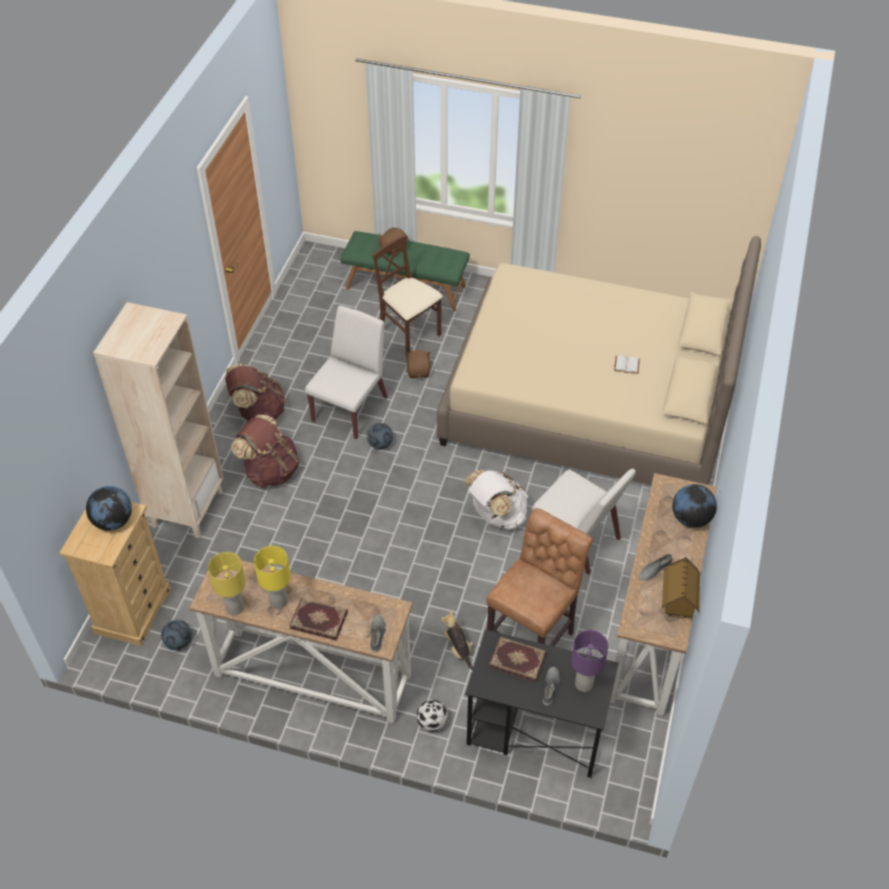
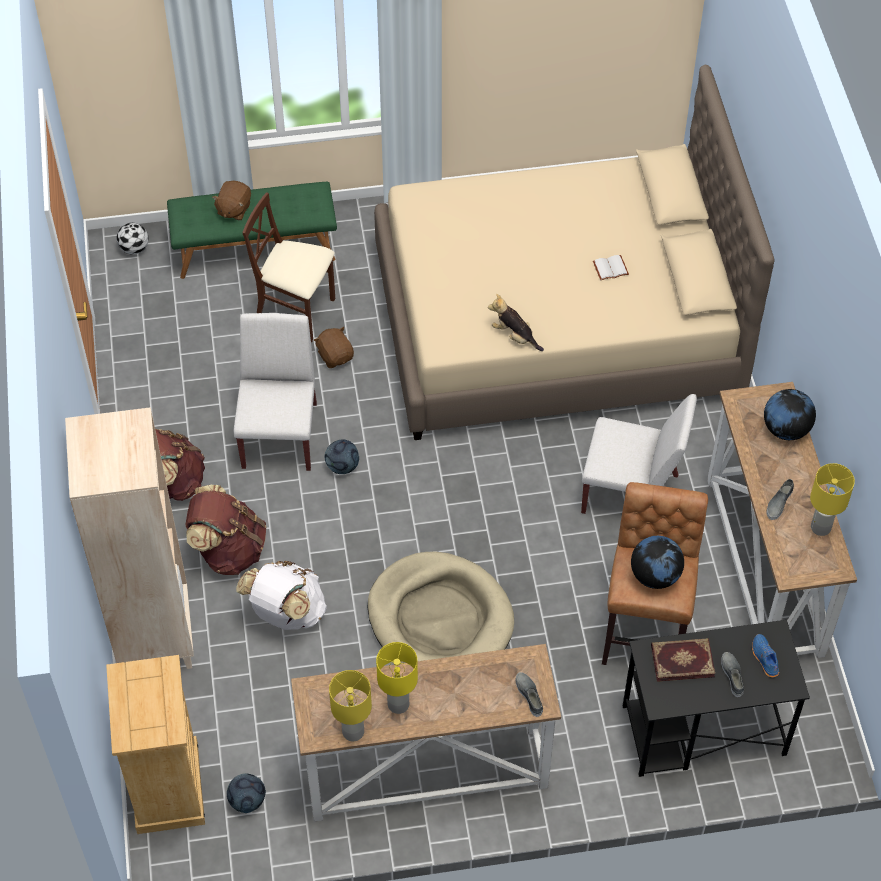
camera: 25 degrees left, 5 degrees up
globe [86,486,132,531] -> globe moved to [631,536,684,589]
book [289,598,348,641] -> none
football [416,699,448,732] -> football moved to [116,223,149,254]
plush toy [441,611,474,670] -> plush toy moved to [488,294,544,351]
white backpack [463,470,529,530] -> white backpack moved to [236,561,327,630]
purple table lamp [571,630,608,692] -> blue shoe [752,634,779,677]
toy house [662,557,700,618] -> yellow table lamp [810,463,855,536]
none -> beige dog bed [368,552,514,664]

